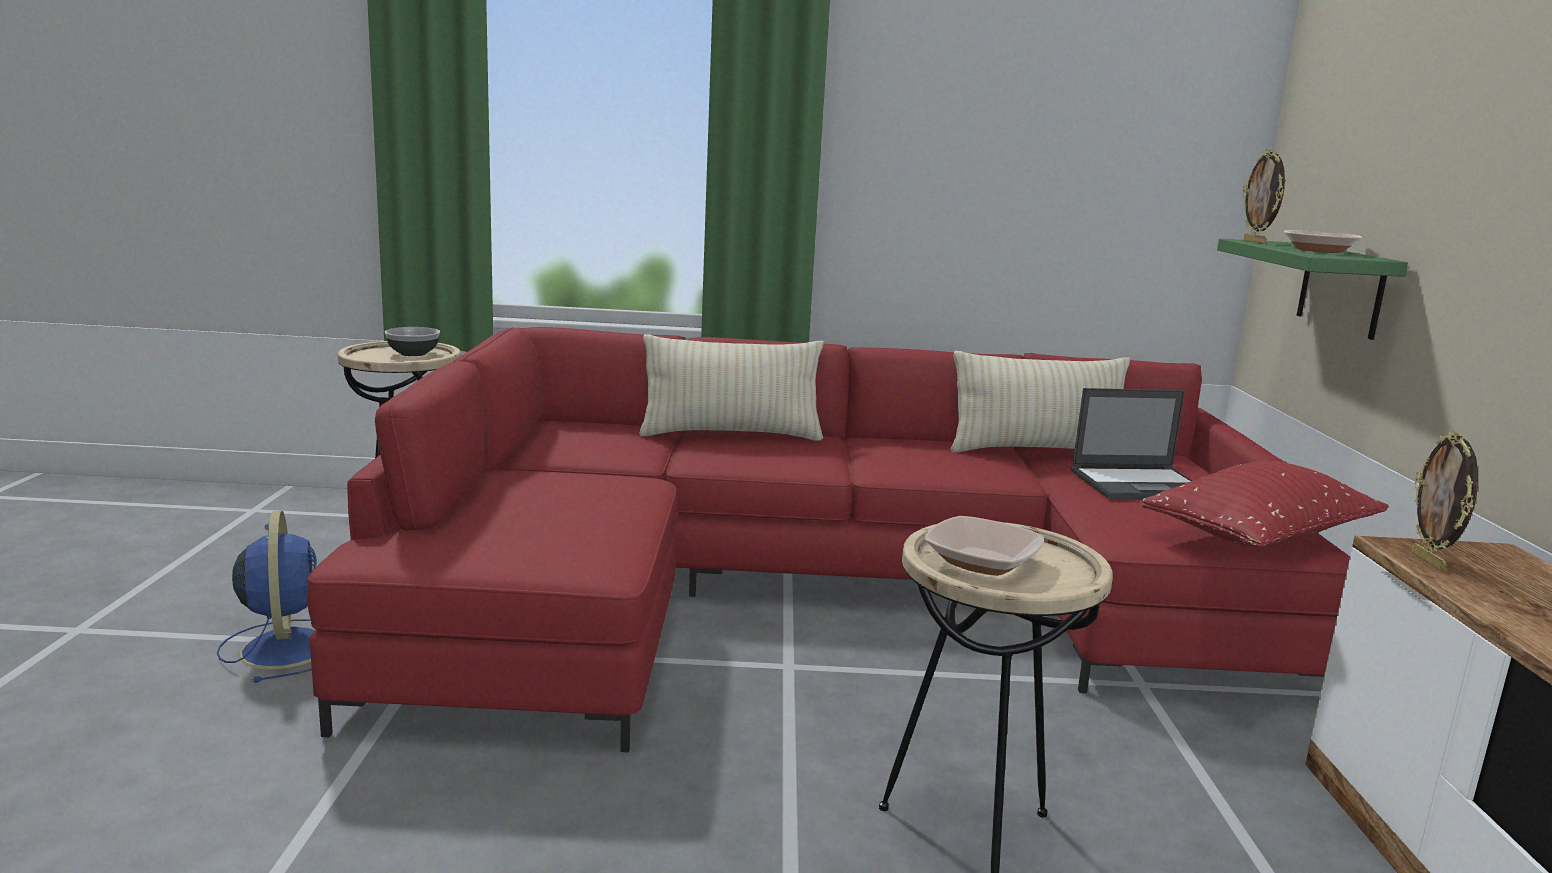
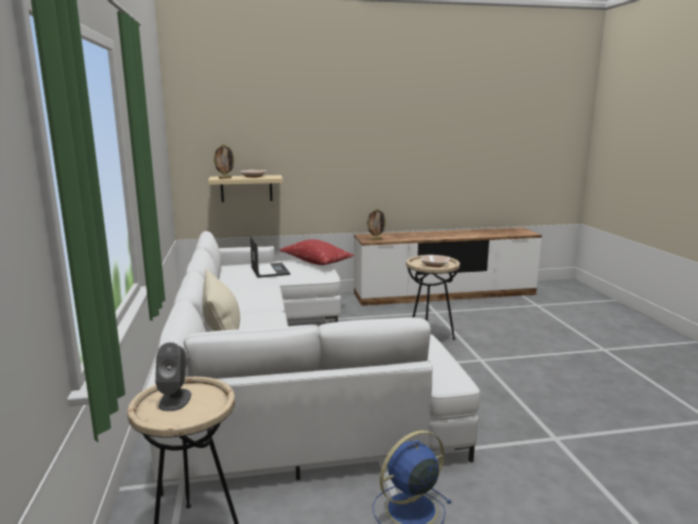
camera: 100 degrees left, 0 degrees up
red sofa [307,327,1350,753] -> white sofa [145,231,480,496]
bowl [385,327,440,356] -> grey speaker [155,342,191,411]
beige pillow [950,351,1130,452] -> none
green shelf [1217,238,1408,340] -> beige shelf [208,175,283,202]

